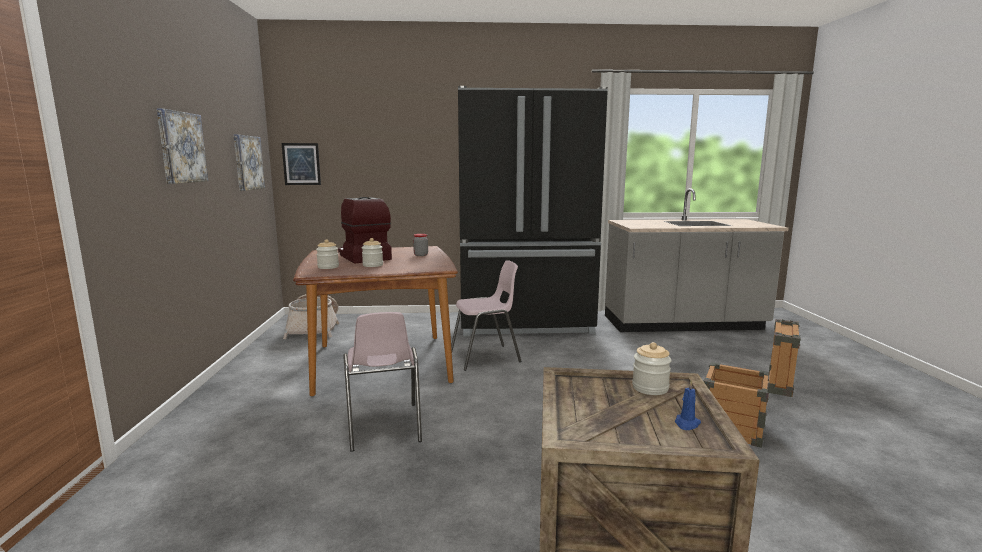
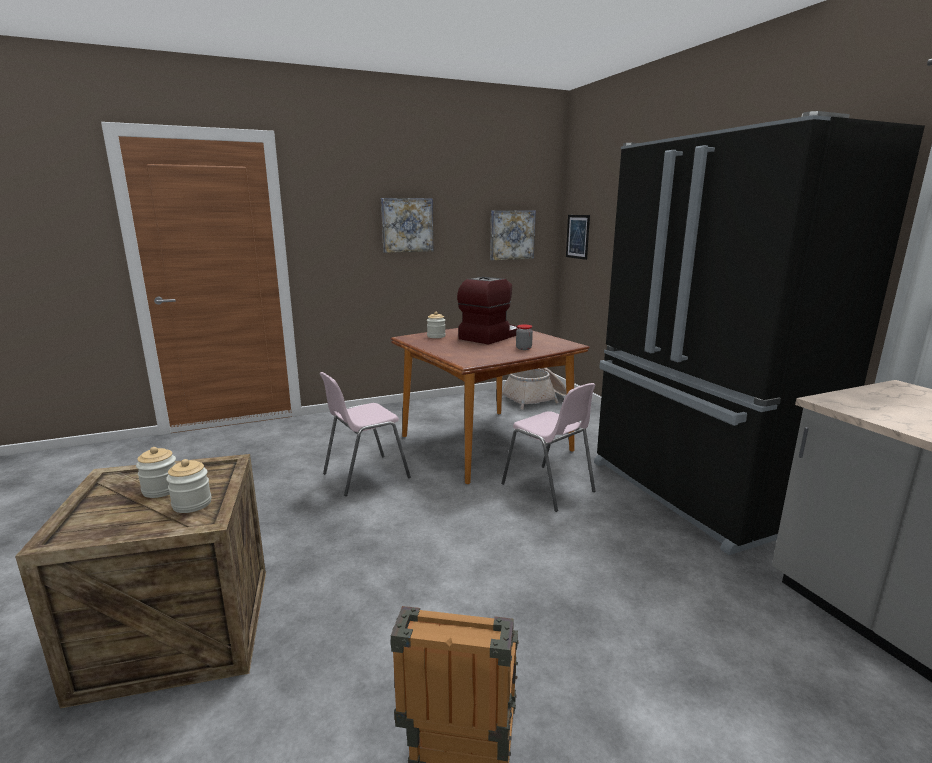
camera: 70 degrees right, 5 degrees up
jar [362,238,383,267] -> jar moved to [136,447,176,498]
blue candle [675,380,701,430] -> none

